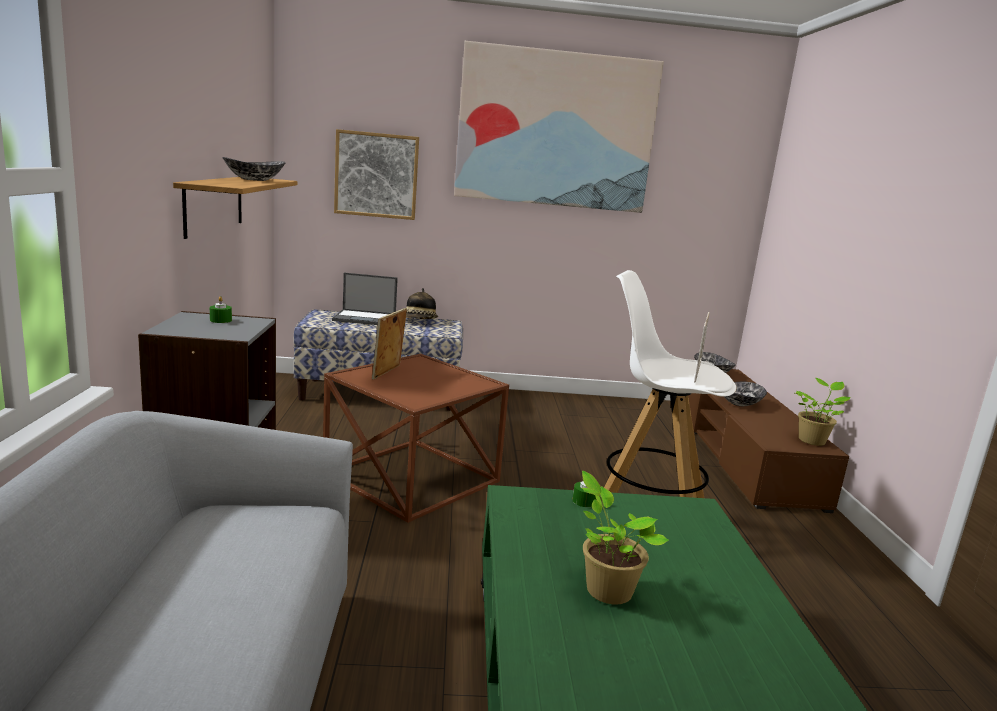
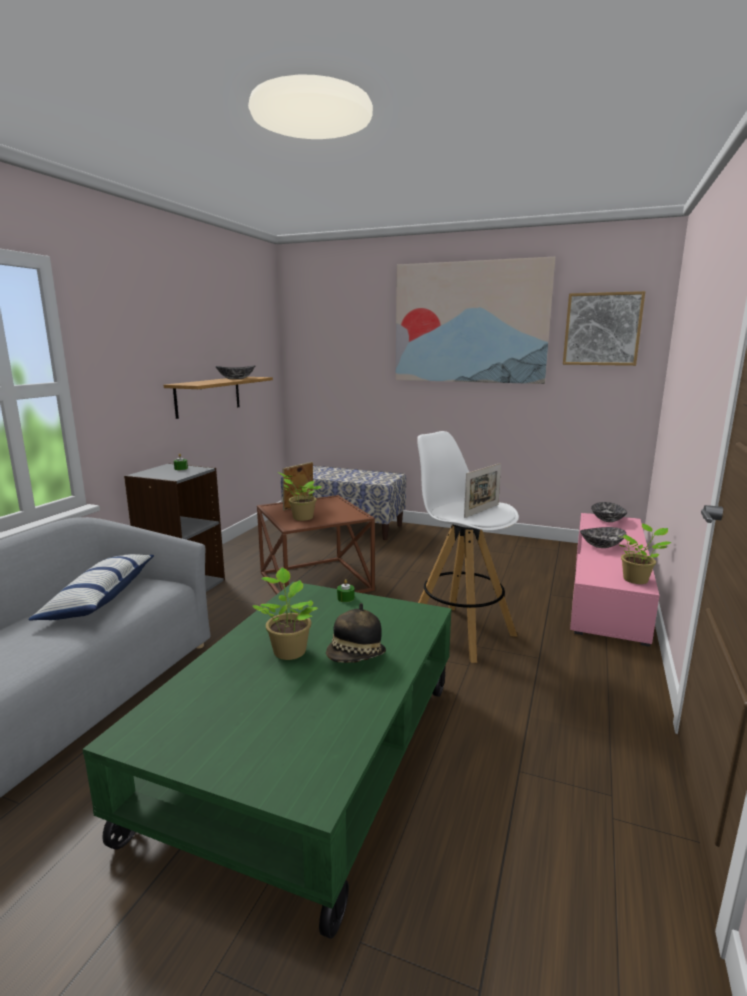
camera: 25 degrees right, 0 degrees up
laptop [332,273,398,325] -> none
picture [334,129,419,220] -> picture moved to [563,291,645,366]
hat [406,288,438,319] -> hat moved to [326,603,386,663]
brown tv stand [688,369,849,513] -> pink tv stand [570,513,660,647]
none -> pillow [28,554,154,620]
none -> potted plant [278,472,322,521]

